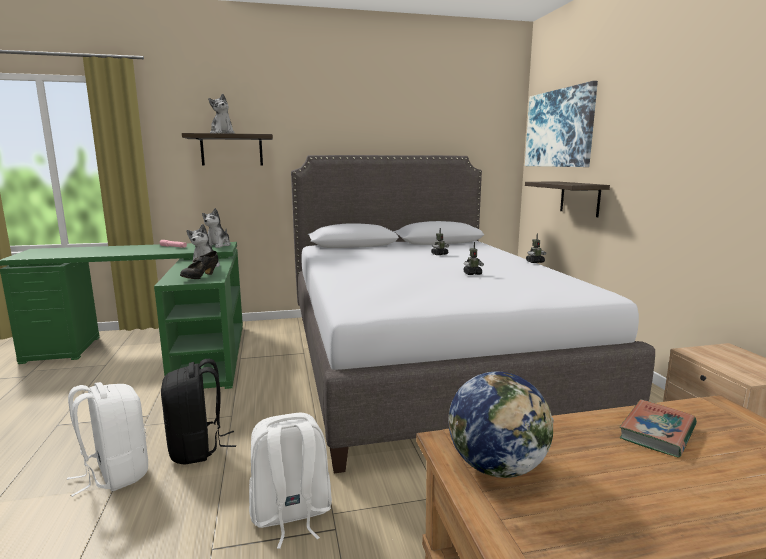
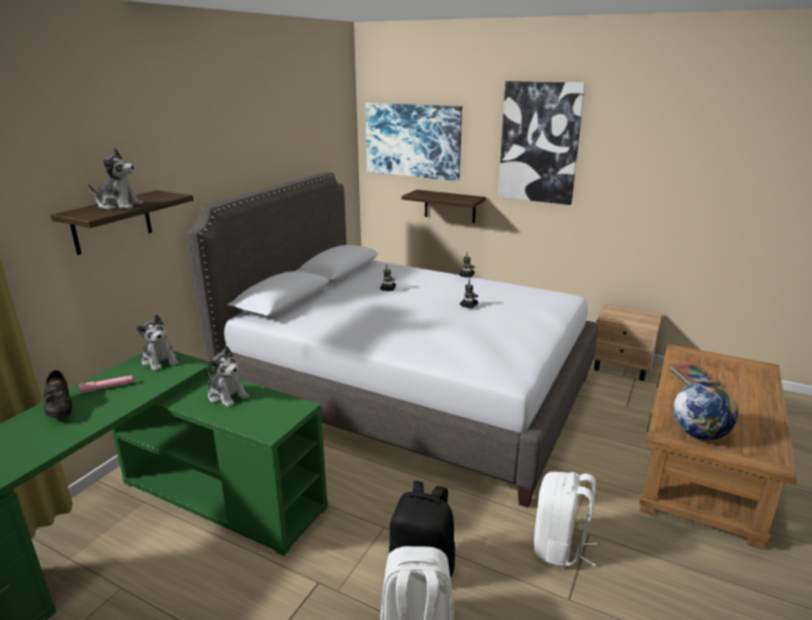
camera: 50 degrees left, 10 degrees up
black shoe [180,251,218,279] -> black shoe moved to [43,370,72,418]
none -> picture [498,81,585,205]

